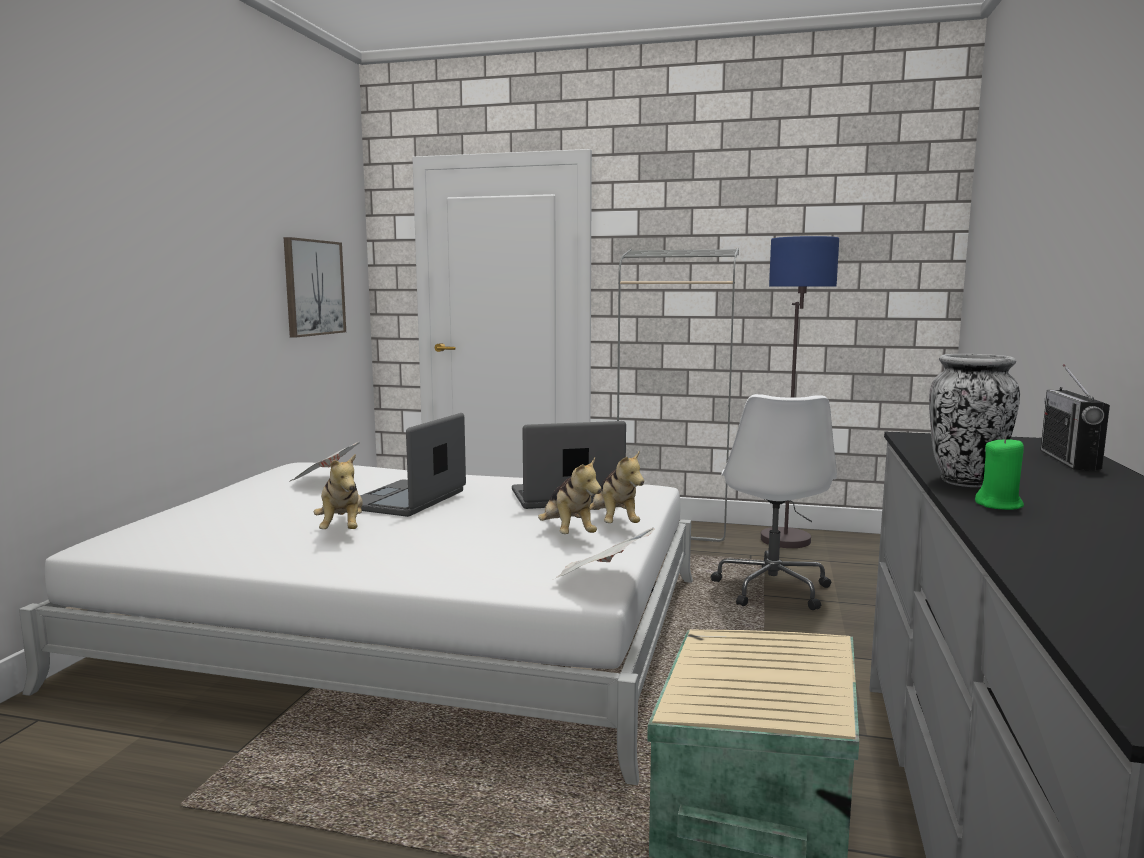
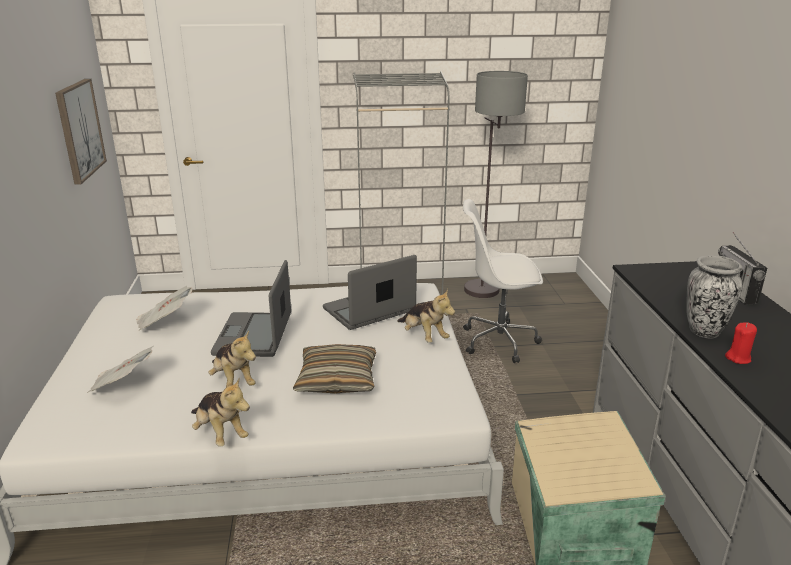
camera: 20 degrees left, 15 degrees up
plush toy [538,457,601,534] -> plush toy moved to [191,378,250,447]
newspaper [557,528,655,578] -> newspaper moved to [87,346,153,393]
white office chair [710,394,837,610] -> white office chair turned 105 degrees clockwise [463,199,543,363]
blue floor lamp [761,236,839,548] -> grey floor lamp [464,71,528,298]
green candle [975,436,1024,510] -> red candle [725,322,757,364]
none -> pillow [293,344,376,394]

